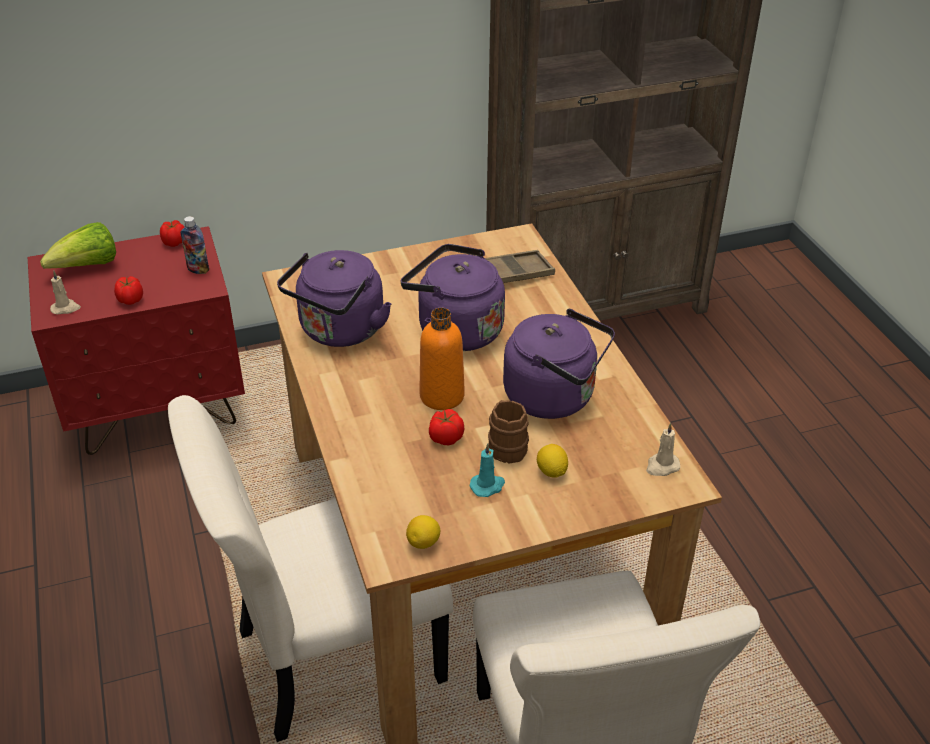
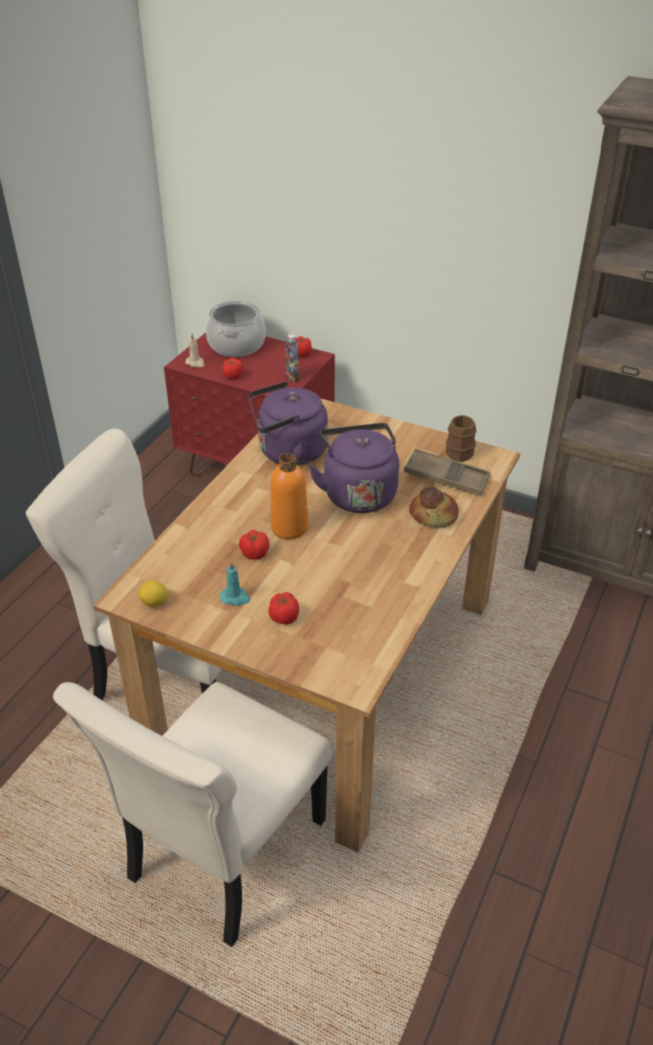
camera: 45 degrees right, 0 degrees up
lettuce [40,222,116,269] -> cooking pot [206,300,266,357]
brown mug [488,400,529,464] -> brown mug moved to [446,415,476,462]
purple kettle [503,309,615,419] -> none
lemon [537,444,568,478] -> tomato [268,592,299,625]
beige candle [646,423,680,476] -> none
none -> bread [409,487,459,527]

